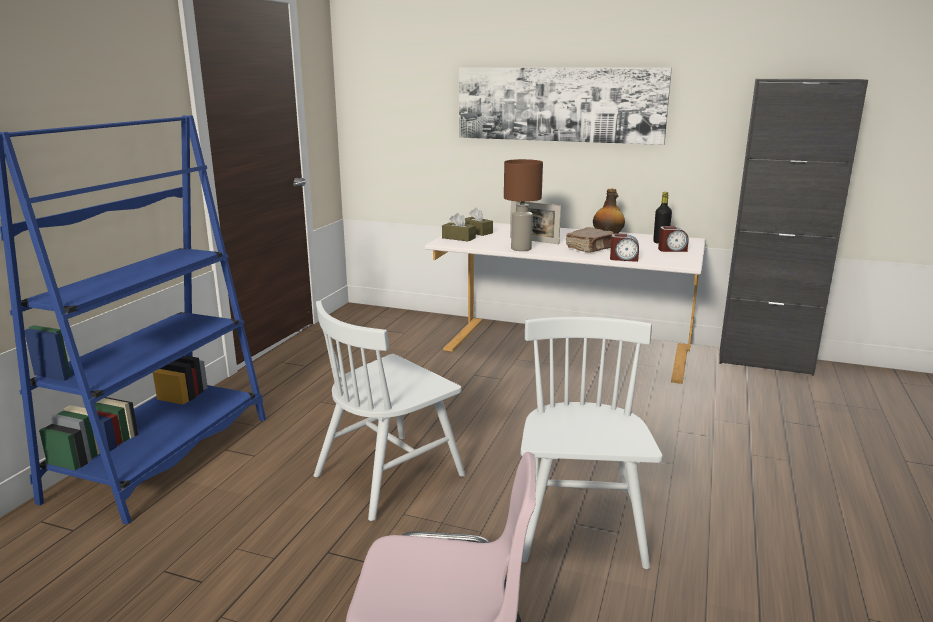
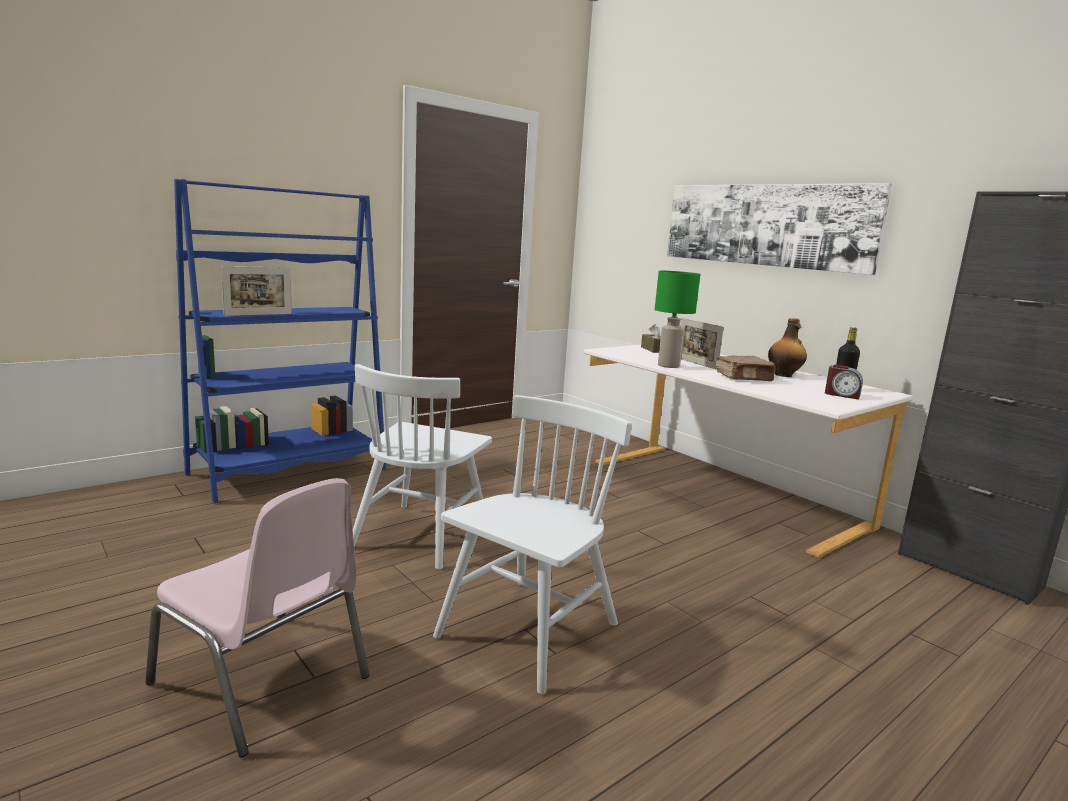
camera: 30 degrees right, 5 degrees down
white chair [314,300,465,521] -> white chair turned 60 degrees counterclockwise [353,364,492,570]
brown tissue box [442,213,476,241] -> none
brown table lamp [504,159,543,251] -> green table lamp [655,271,700,368]
alarm clock [610,233,639,262] -> none
none -> picture frame [221,266,292,316]

